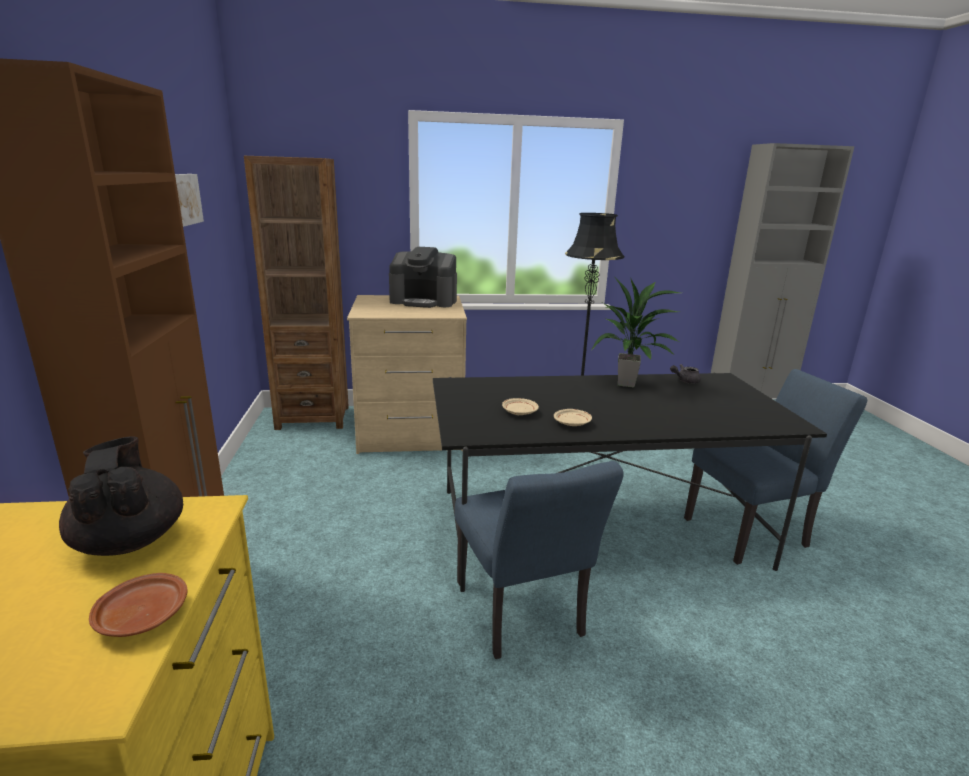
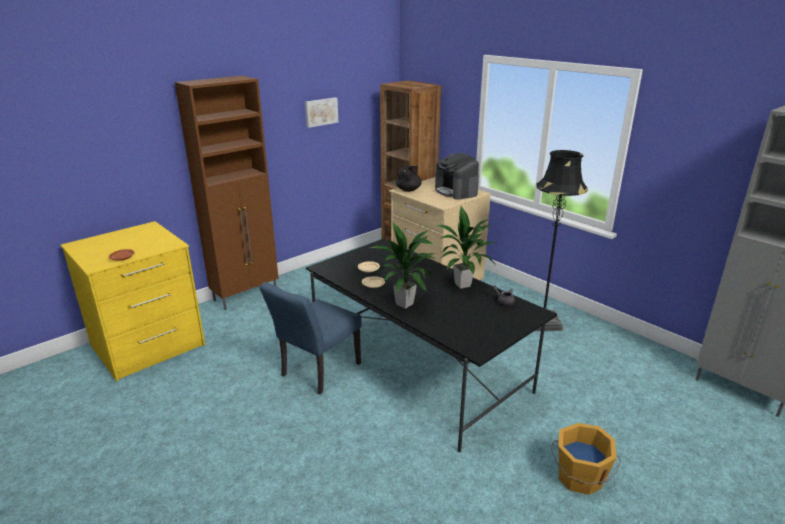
camera: 55 degrees right, 5 degrees up
black teapot [59,436,183,556] -> black teapot moved to [396,166,422,192]
blue chair [684,369,867,565] -> none
none -> potted plant [369,221,435,309]
none -> orange bucket [550,423,621,495]

